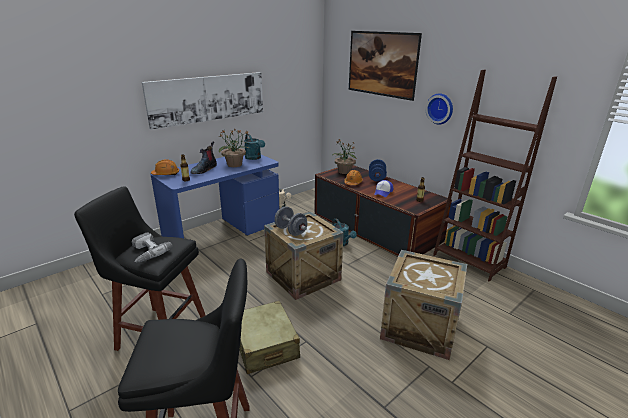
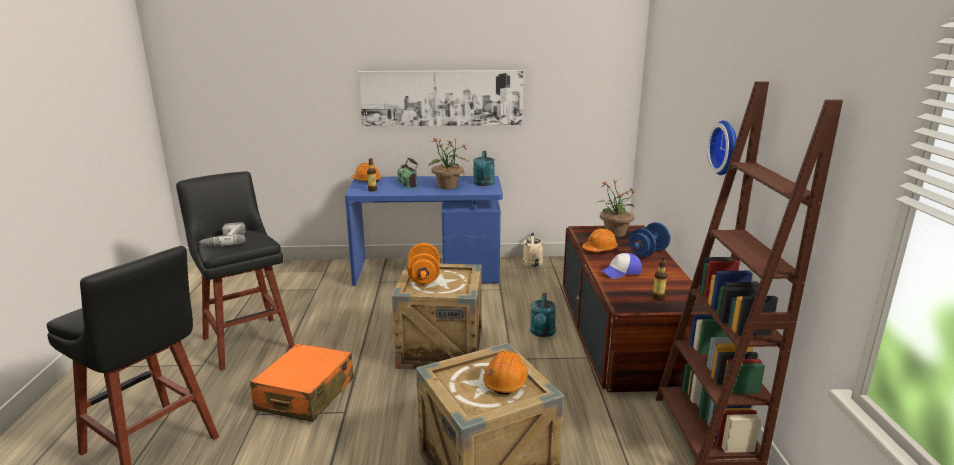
camera: 40 degrees right, 5 degrees down
boot [191,141,217,174] -> radio [398,157,418,189]
beige suitcase [240,301,300,374] -> orange suitcase [250,344,354,422]
grey dumbbell [275,206,307,236] -> orange dumbbell [407,243,440,285]
picture [349,31,422,101] -> none
none -> orange hard hat [483,351,528,395]

